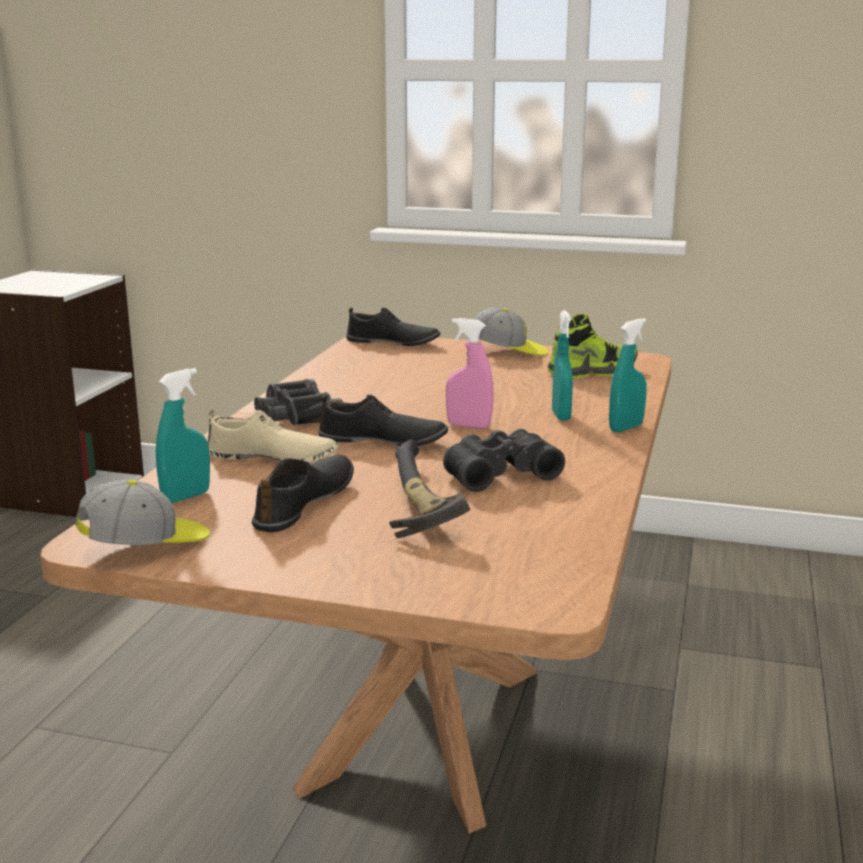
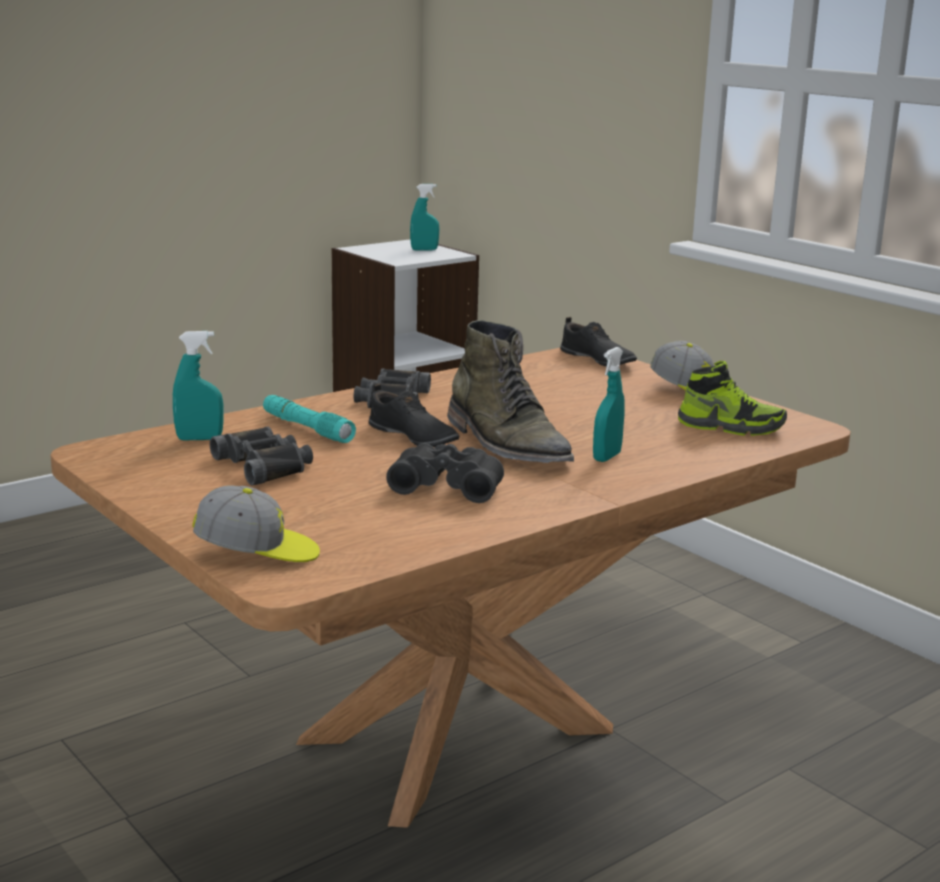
camera: 35 degrees right, 0 degrees up
cap [75,480,210,545] -> cap moved to [192,485,320,562]
beige shoe [208,410,339,464] -> turquoise flashlight [263,395,356,443]
black shoe [252,454,354,532] -> black binoculars [210,426,313,486]
hammer [389,440,470,538] -> none
pink spray bottle [446,318,494,429] -> green boot [447,320,574,463]
turquoise spray bottle [609,318,647,432] -> turquoise spray bottle moved to [410,184,440,251]

